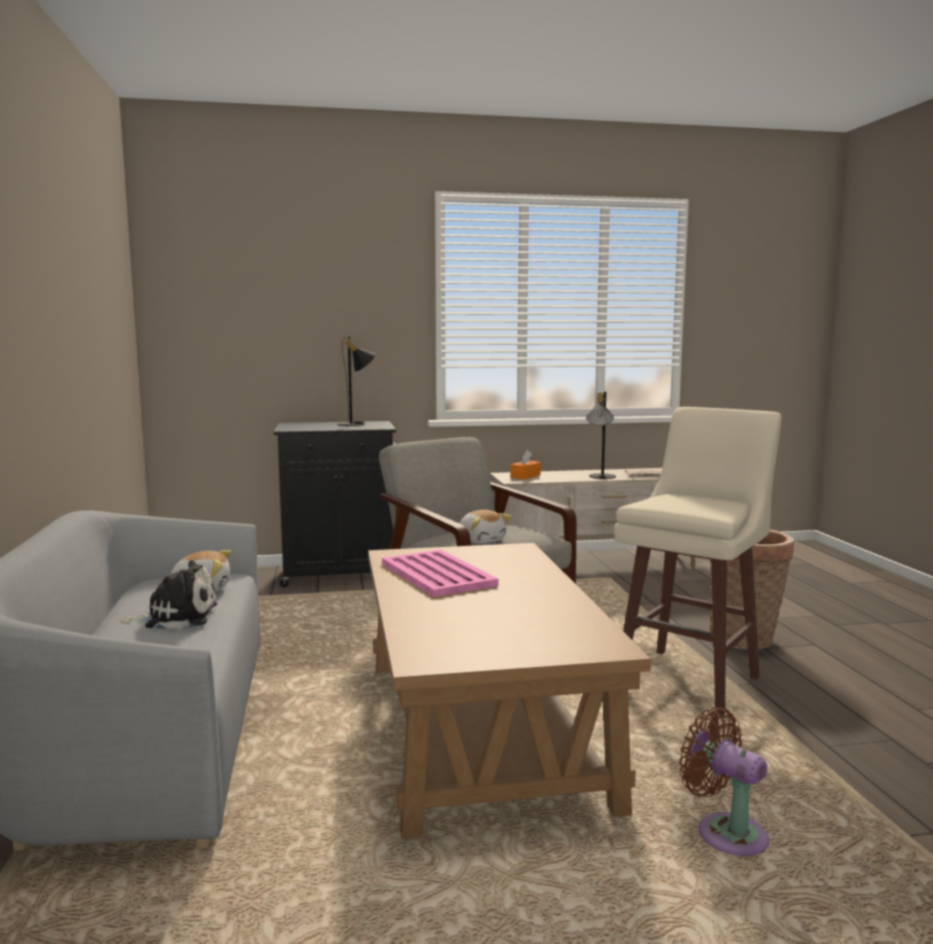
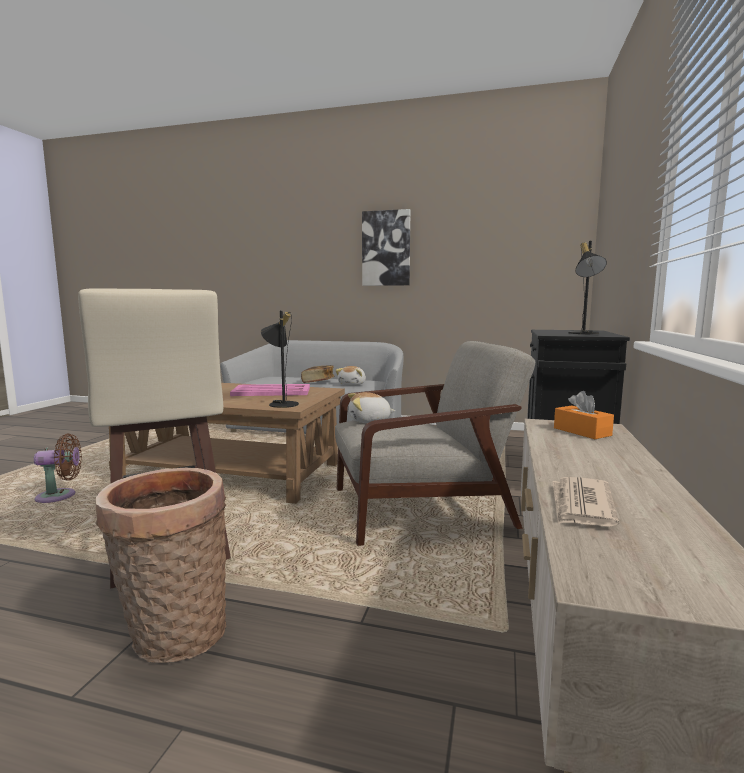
camera: 115 degrees right, 0 degrees up
plush toy [120,560,217,629] -> book [301,365,335,383]
black table lamp [586,392,616,479] -> black table lamp moved to [261,311,299,408]
none -> picture [362,209,411,286]

